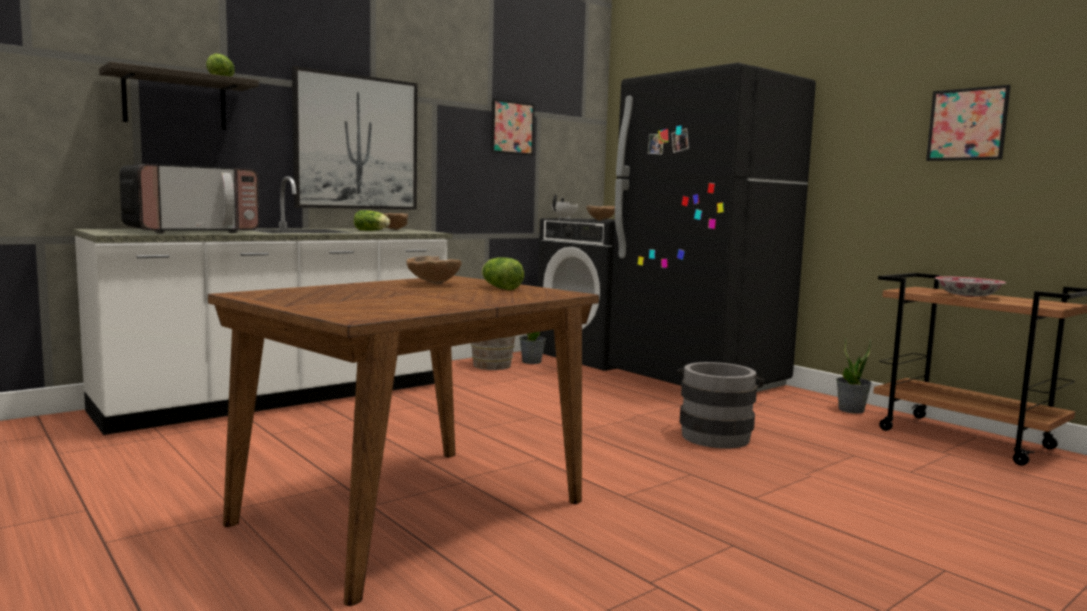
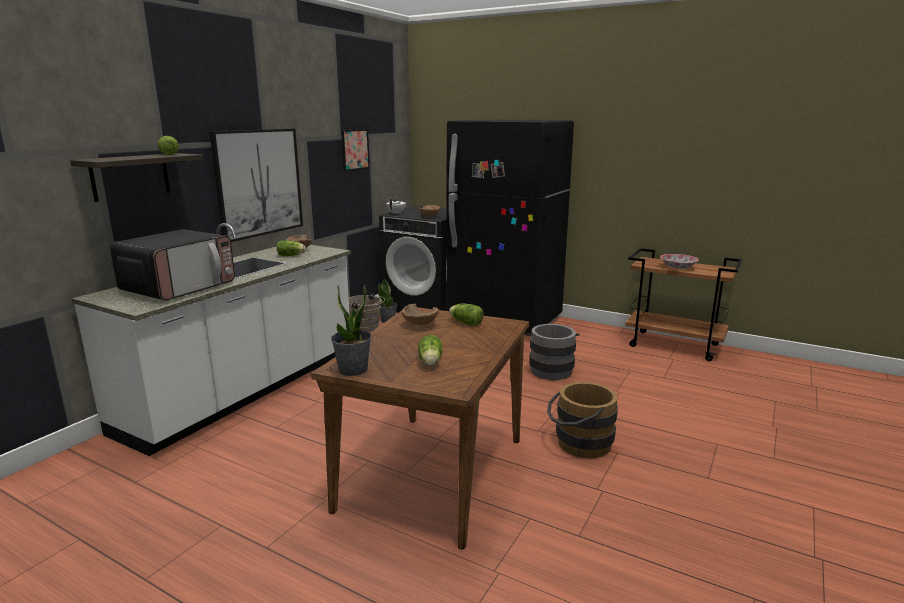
camera: 20 degrees left, 10 degrees up
potted plant [836,338,872,414] -> potted plant moved to [331,284,371,376]
picture [926,85,1011,161] -> none
none -> lettuce [418,335,442,366]
none -> brown bucket [547,382,618,458]

